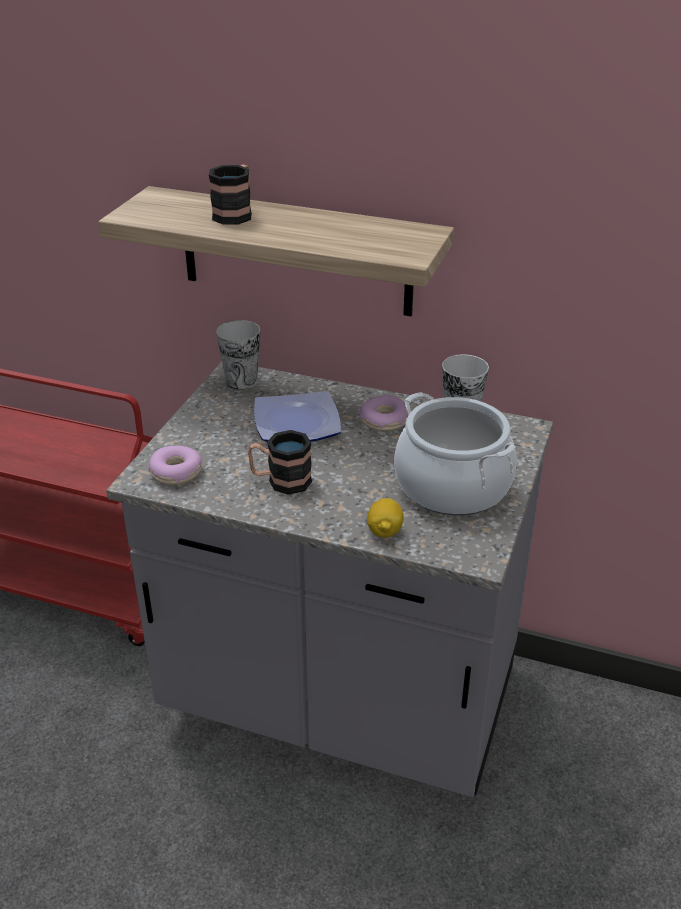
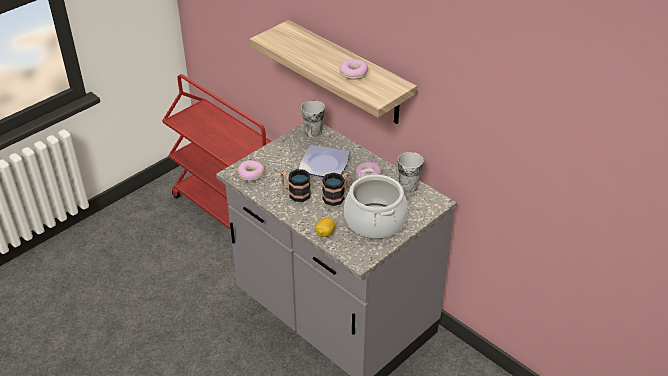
camera: 25 degrees right, 5 degrees up
mug [209,164,252,225] -> mug moved to [322,173,350,206]
none -> donut [339,59,368,80]

